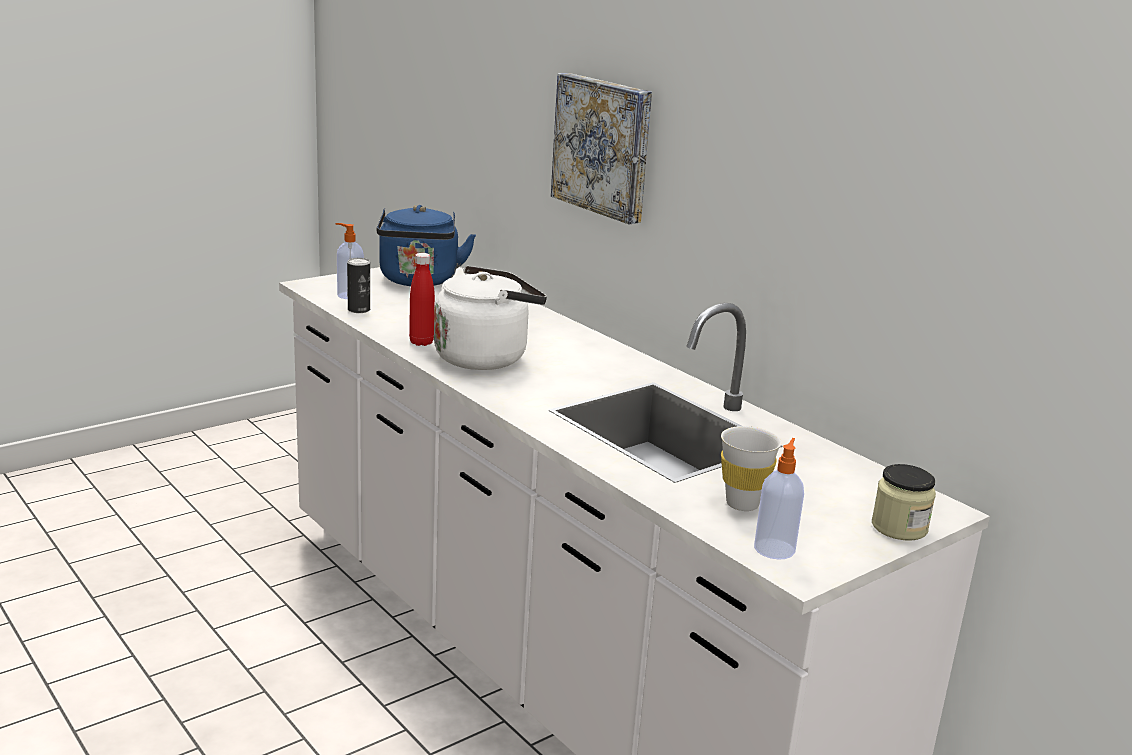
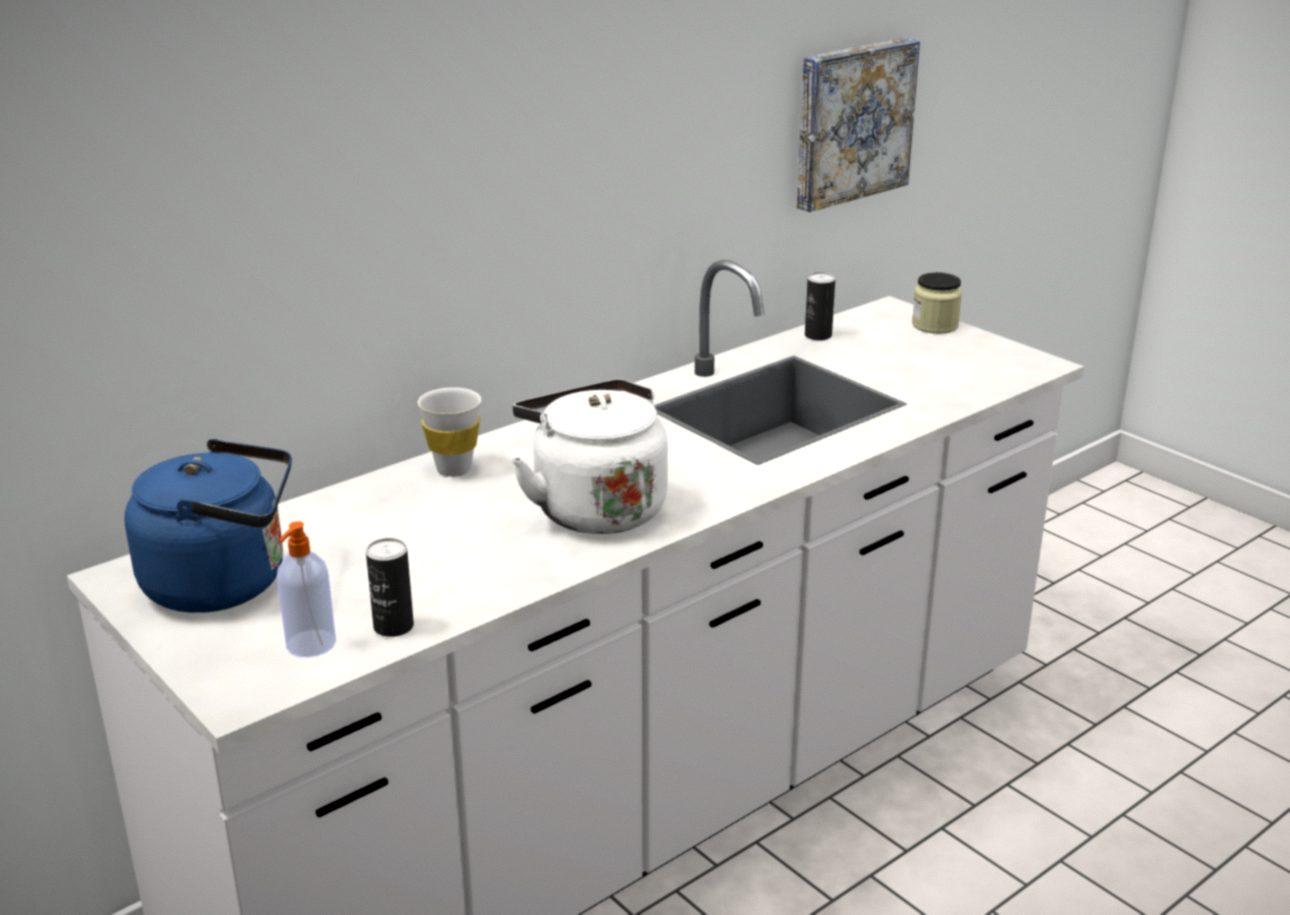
camera: 90 degrees left, 5 degrees up
red bottle [409,253,435,346] -> none
picture [551,73,652,224] -> picture moved to [797,38,920,212]
white cup [721,426,781,511] -> white cup moved to [418,387,481,477]
soap dispenser [754,438,804,560] -> none
none -> can [805,272,835,341]

